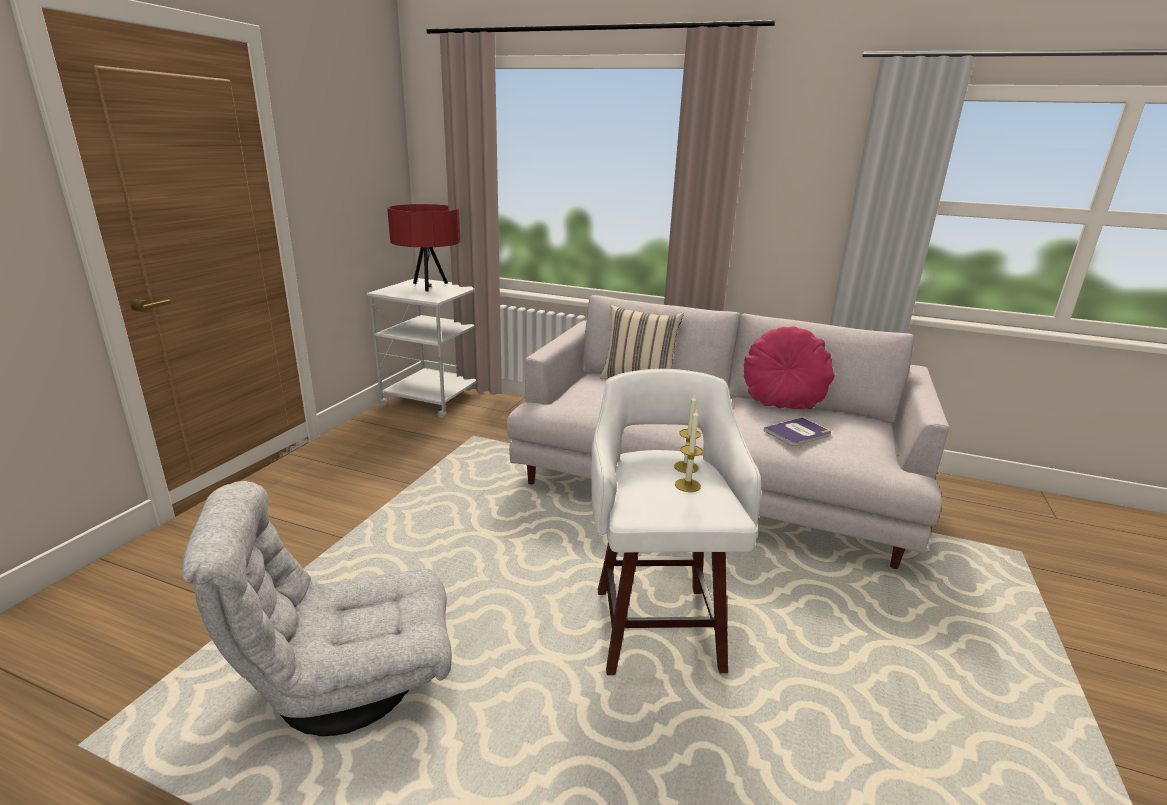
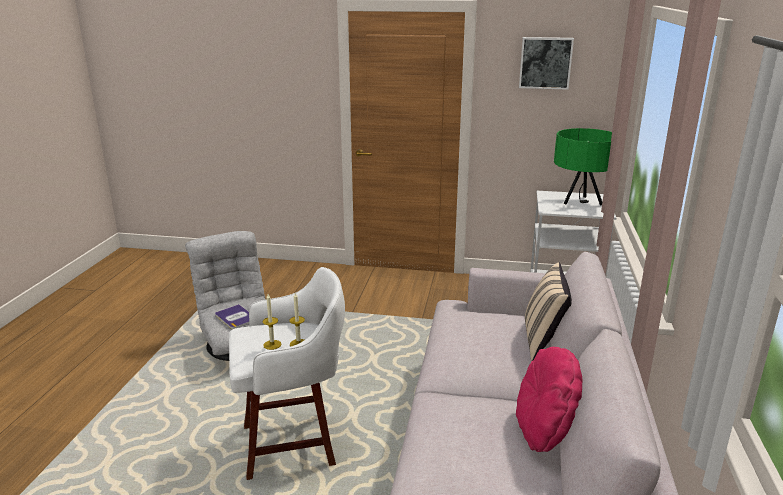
camera: 80 degrees right, 0 degrees up
red table lamp [387,204,460,291] -> green table lamp [554,128,612,206]
book [763,417,831,446] -> book moved to [215,304,249,329]
none -> picture [519,37,574,90]

